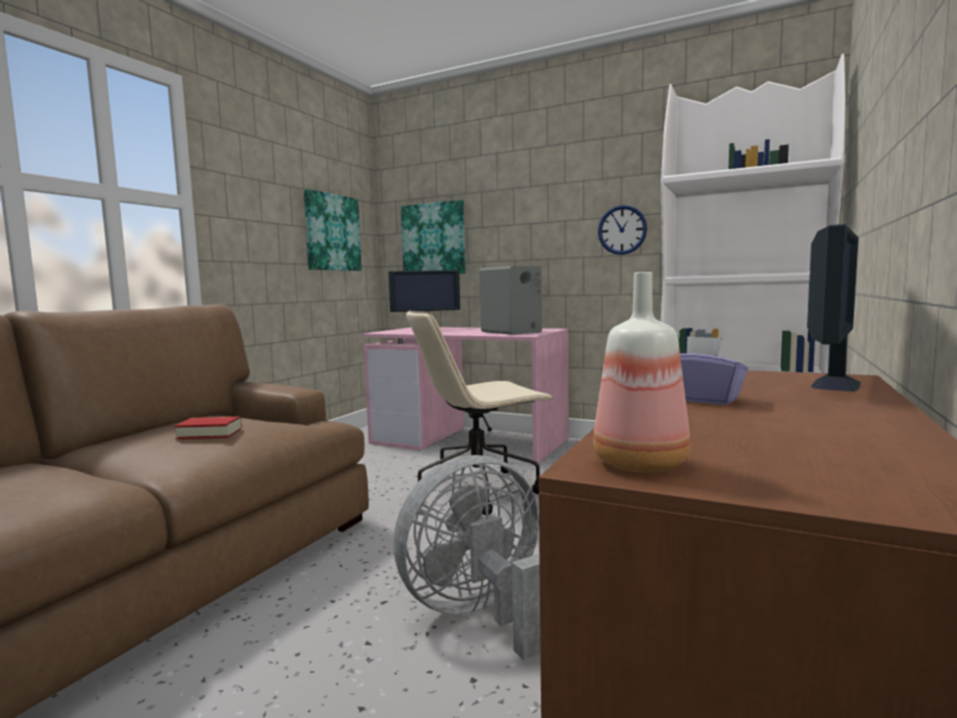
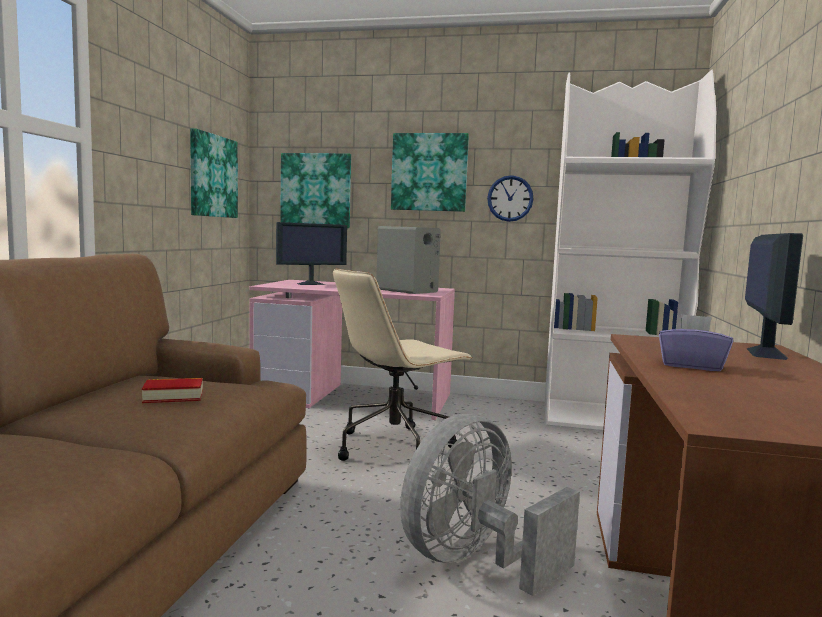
camera: 15 degrees left, 0 degrees up
bottle [593,272,690,472] -> none
none -> picture [391,133,469,212]

